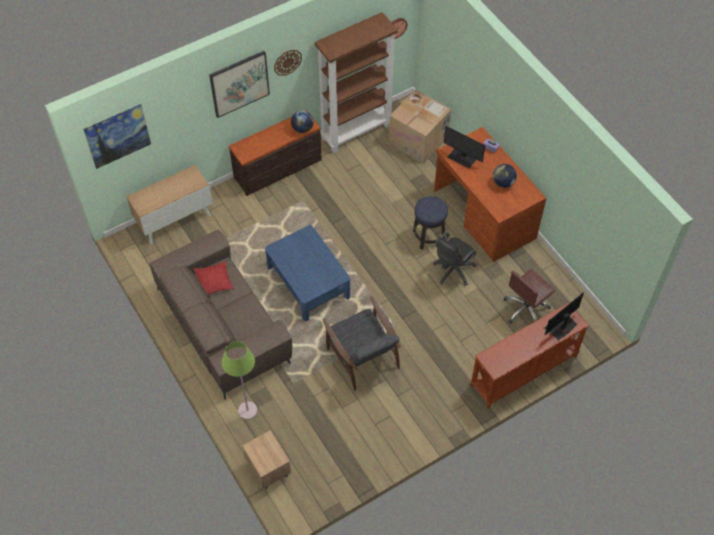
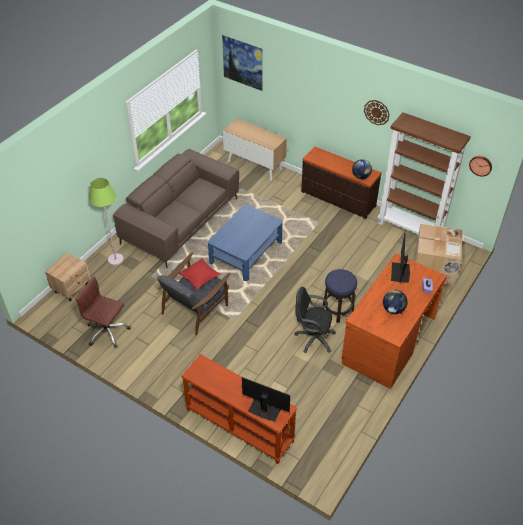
camera: 65 degrees right, 10 degrees down
red pillow [194,261,234,294] -> red pillow moved to [179,258,221,290]
picture [209,51,270,118] -> none
brown office chair [504,269,555,324] -> brown office chair moved to [76,277,130,348]

